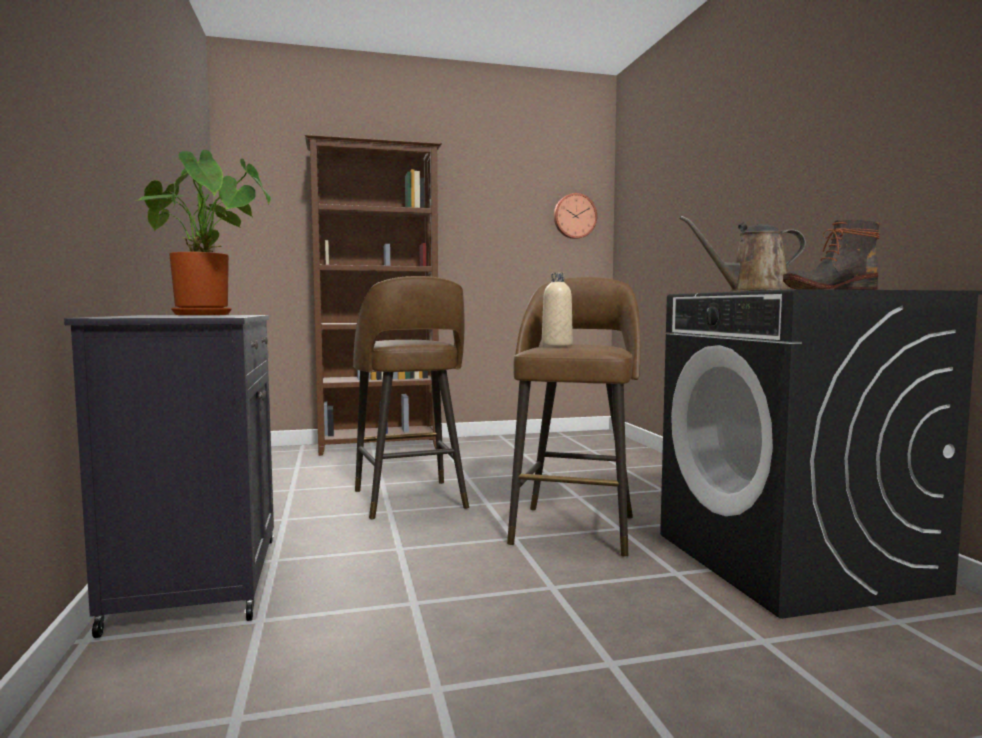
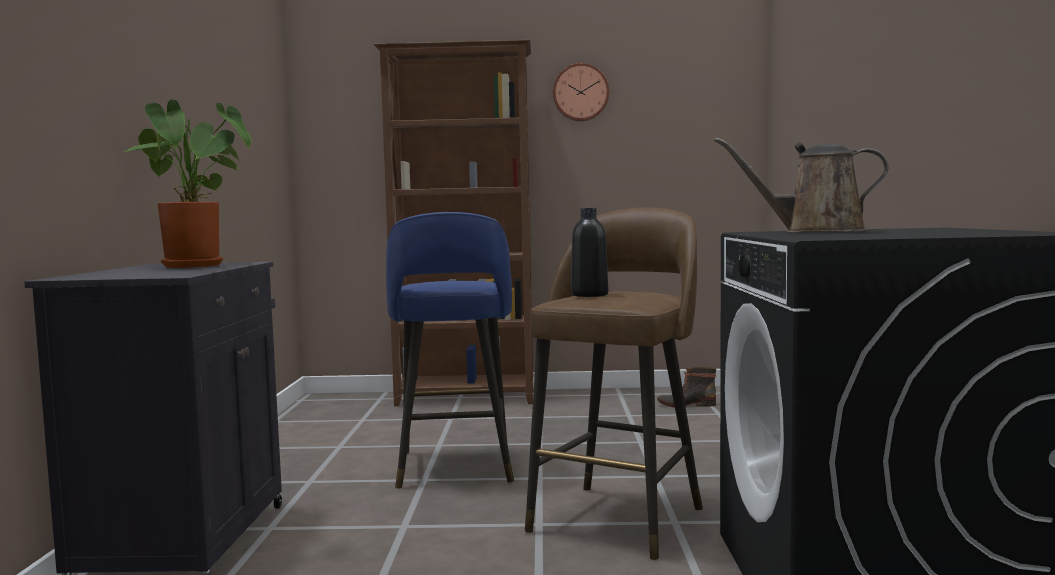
camera: 15 degrees right, 0 degrees up
brown stool [353,276,469,520] -> blue stool [386,212,514,489]
beige bottle [542,273,573,346] -> black bottle [571,208,608,297]
wall clock [554,193,597,239] -> wall clock moved to [553,63,609,121]
boot [783,220,881,290] -> boot moved to [657,367,716,408]

